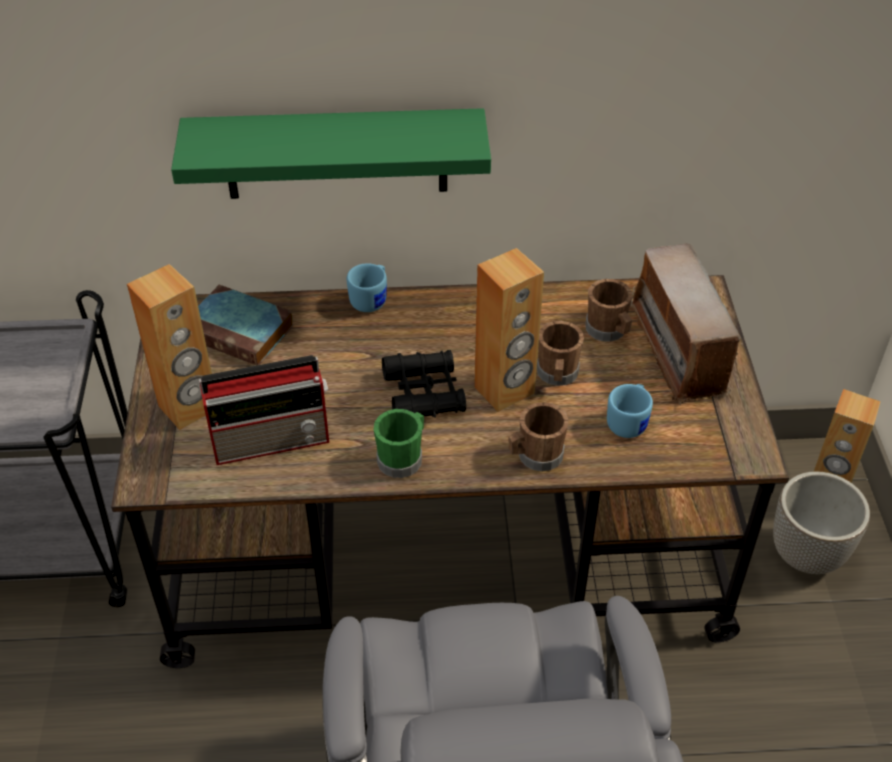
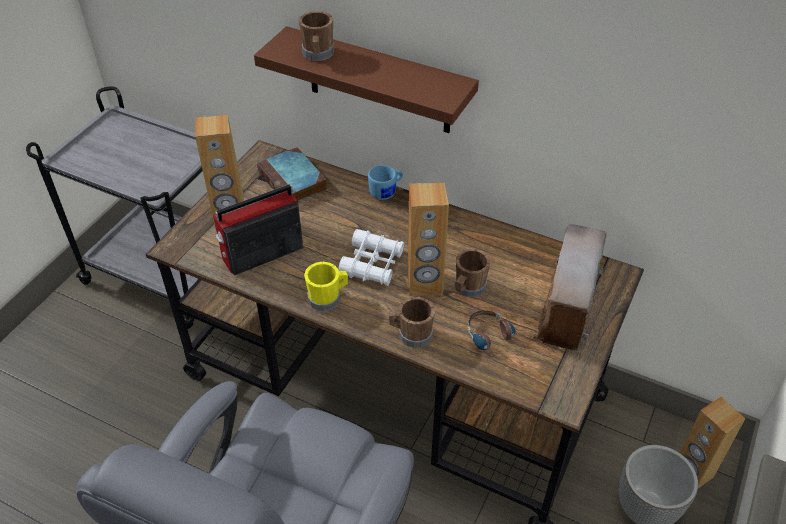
camera: 30 degrees right, 0 degrees up
green shelf [171,108,491,199] -> brown shelf [254,26,479,133]
radio [199,355,329,465] -> radio turned 135 degrees clockwise [213,184,303,275]
green mug [374,409,424,478] -> yellow mug [304,262,348,311]
black binoculars [382,350,466,418] -> white binoculars [338,229,404,286]
brown mug [585,279,632,342] -> brown mug moved to [299,11,334,61]
blue mug [607,384,653,438] -> headphones [468,311,516,359]

